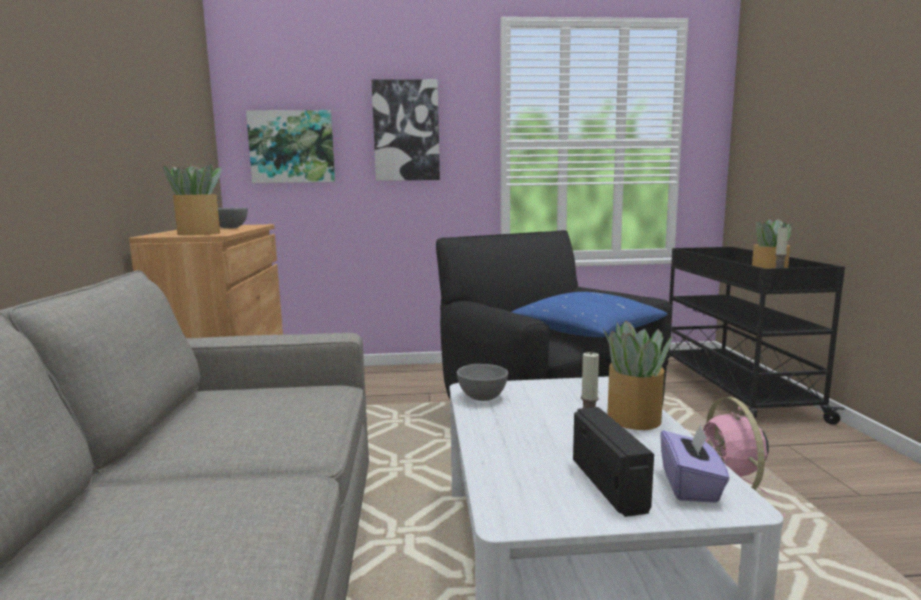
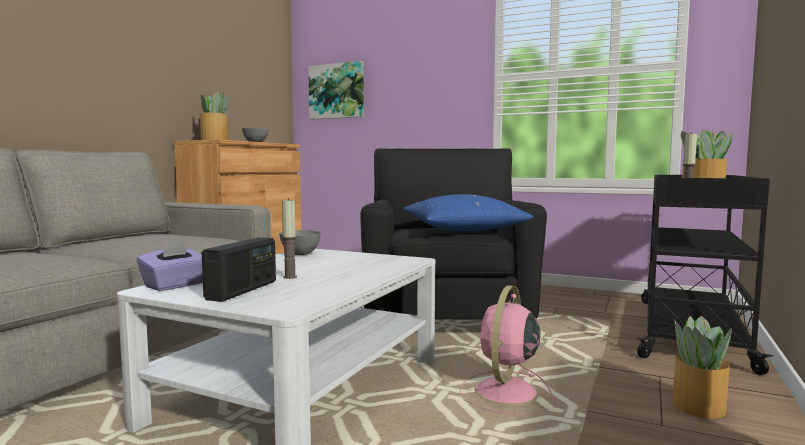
camera: 30 degrees right, 5 degrees down
picture [372,79,440,181] -> none
potted plant [603,321,672,430] -> potted plant moved to [673,316,732,419]
purple tissue box [660,424,729,503] -> purple tissue box moved to [137,240,203,291]

